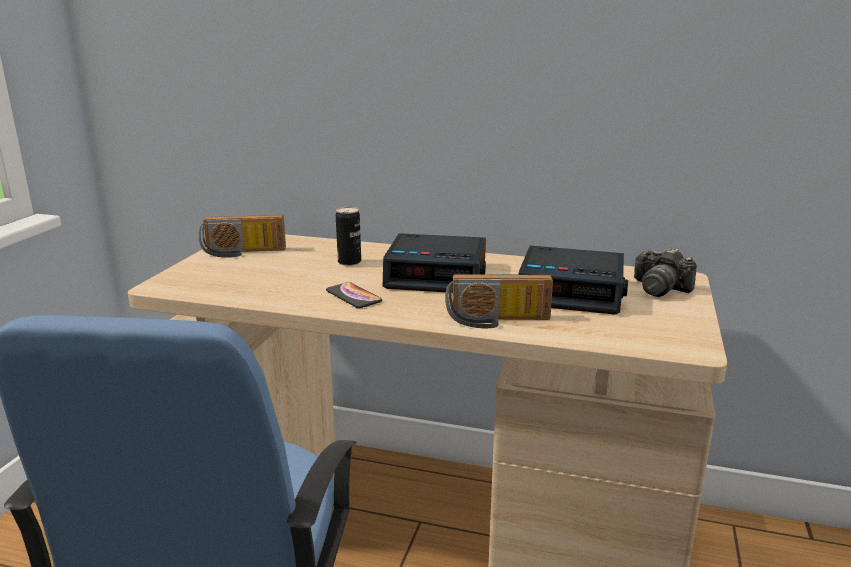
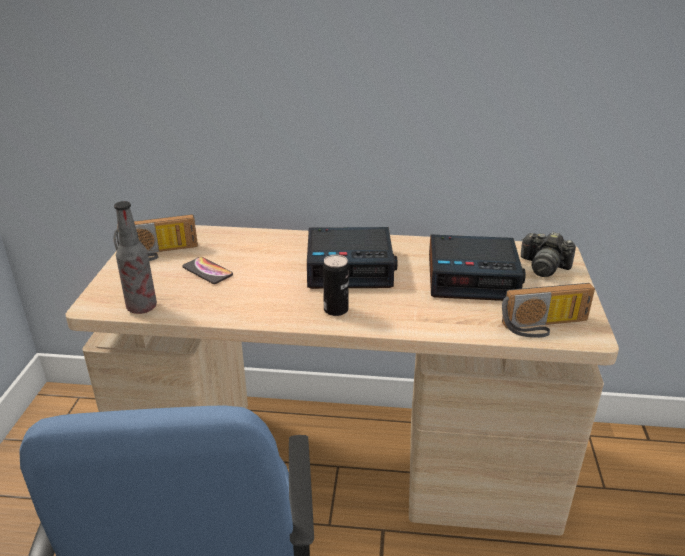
camera: 10 degrees left, 10 degrees up
phone [326,282,382,308] -> phone moved to [182,257,233,284]
can [336,207,361,266] -> can moved to [323,255,349,316]
radio [445,274,553,328] -> radio moved to [502,283,595,338]
none -> bottle [114,201,157,314]

